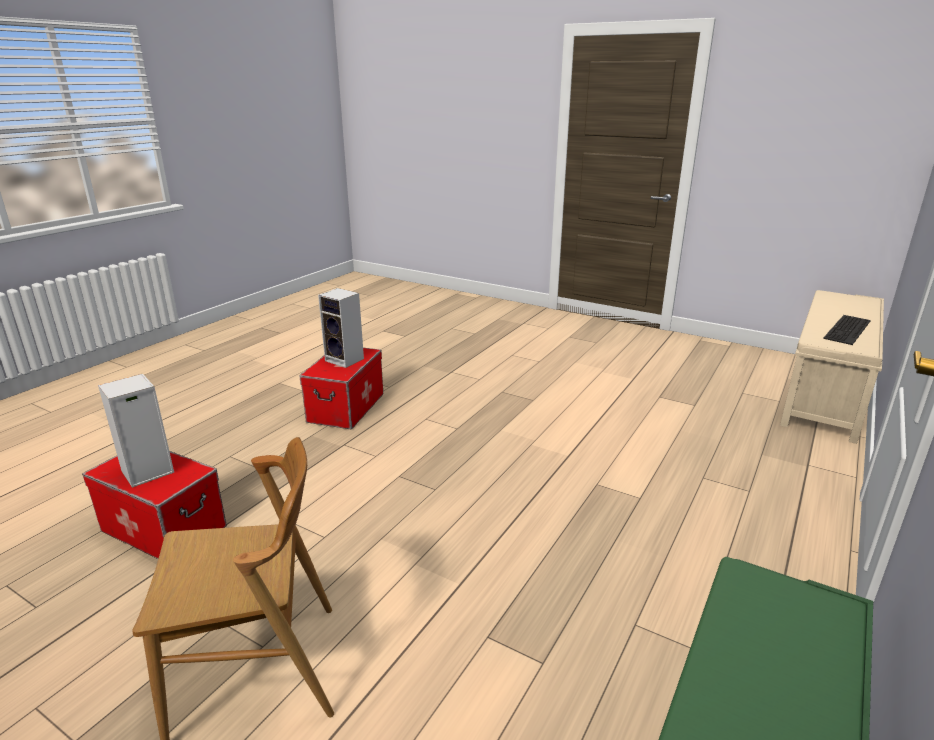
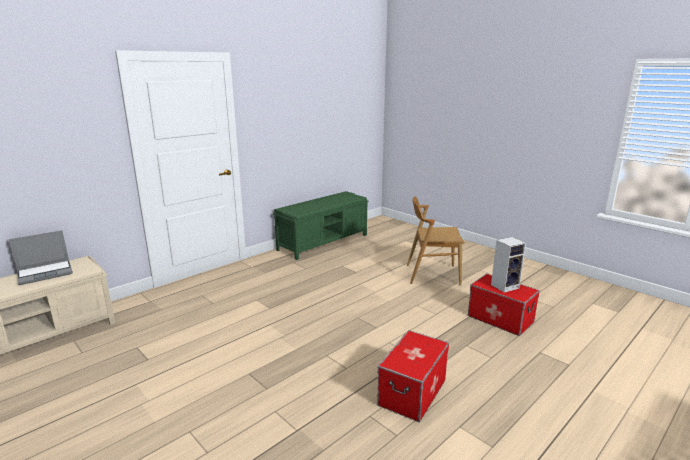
camera: 165 degrees left, 5 degrees down
speaker [318,288,364,368] -> none
keyboard [823,315,871,345] -> laptop [9,230,73,285]

